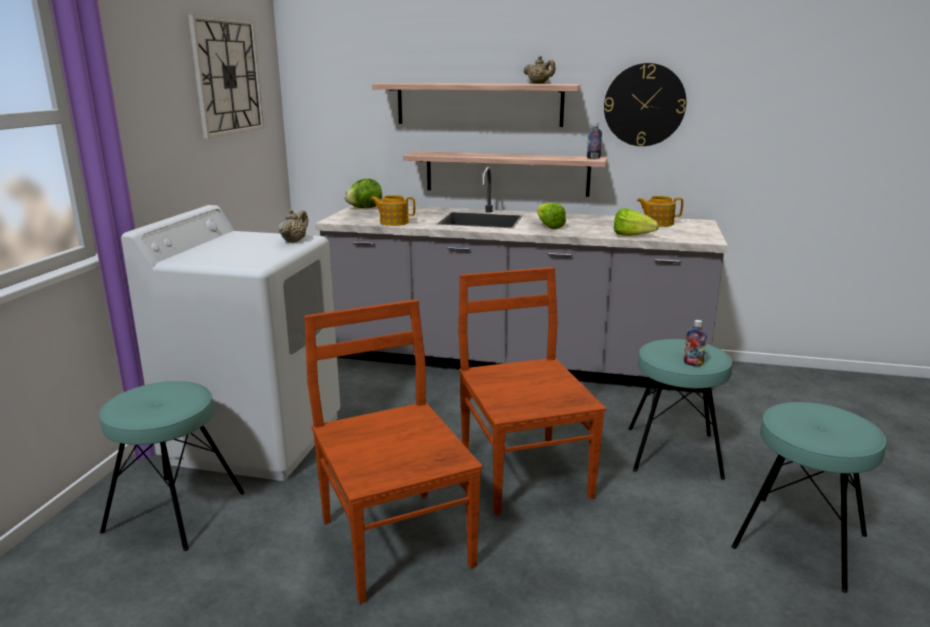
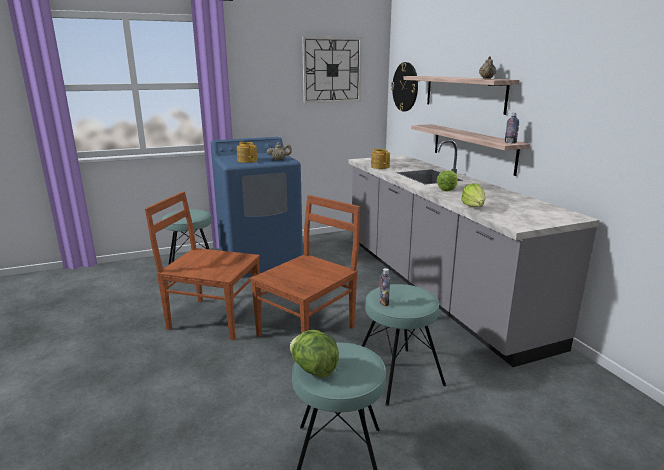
camera: 55 degrees right, 0 degrees up
white washing machine [121,205,340,481] -> blue washing machine [211,137,303,278]
brown chair [304,299,483,604] -> brown chair turned 105 degrees counterclockwise [145,191,260,340]
lettuce [345,179,382,208] -> lettuce moved to [290,330,339,378]
wall clock [604,63,686,146] -> wall clock moved to [391,62,418,112]
teapot [637,196,684,227] -> teapot moved to [237,141,257,163]

